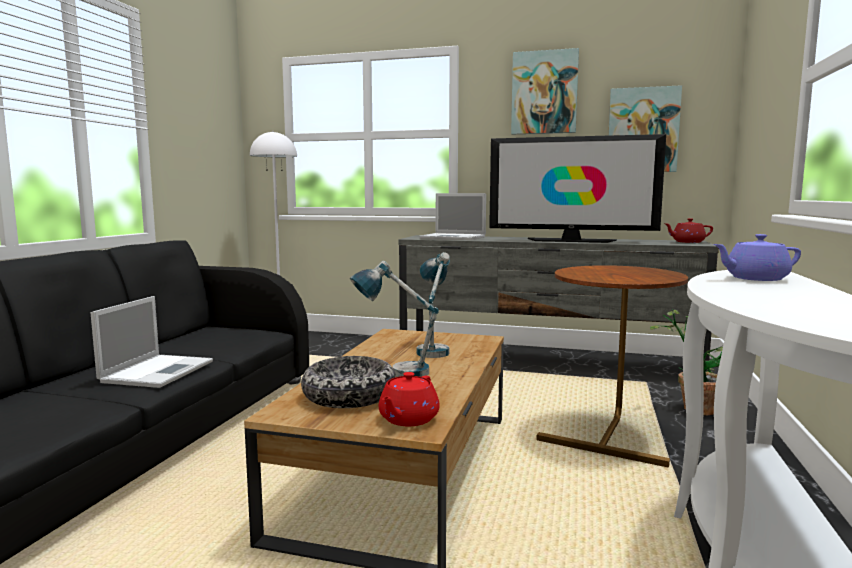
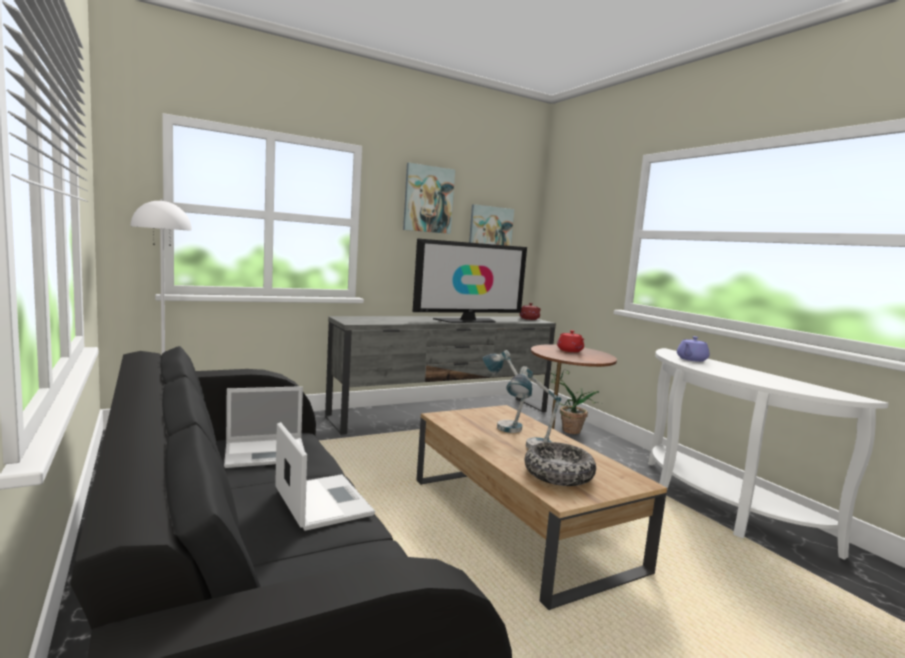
camera: 45 degrees left, 0 degrees up
red teapot [379,372,440,426] -> red teapot moved to [557,330,584,352]
laptop [419,193,486,240] -> laptop moved to [224,386,305,468]

